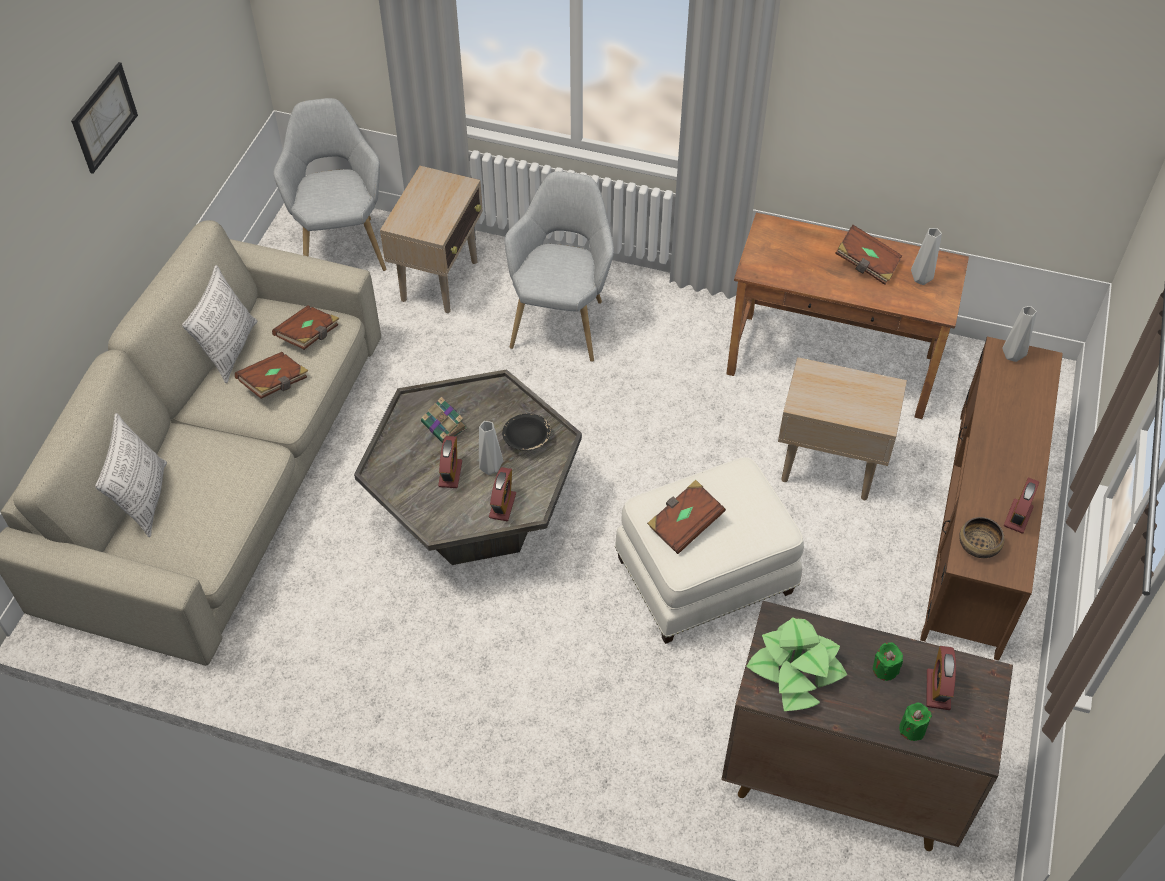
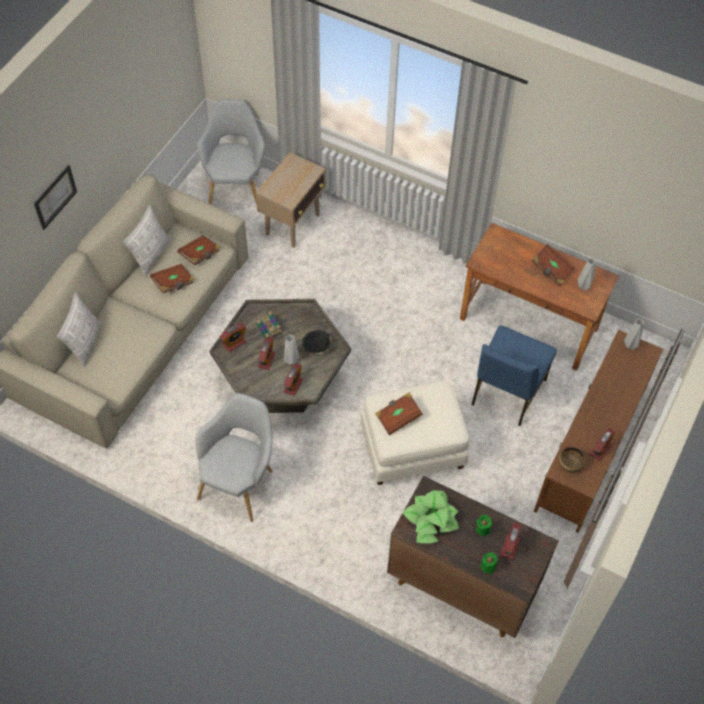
camera: 10 degrees right, 5 degrees up
picture [71,62,138,174] -> picture moved to [34,165,77,230]
grey armchair [505,171,614,362] -> grey armchair moved to [195,393,273,522]
beige side table [778,357,907,500] -> blue chair [472,325,557,426]
none -> alarm clock [220,324,246,352]

